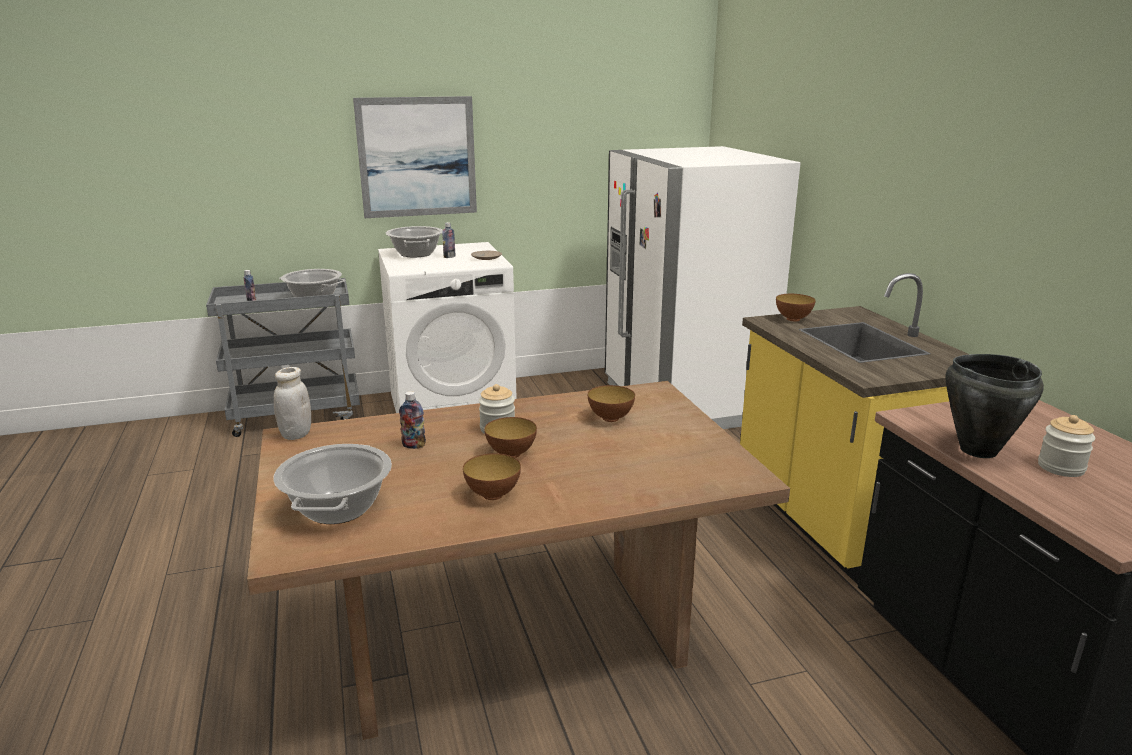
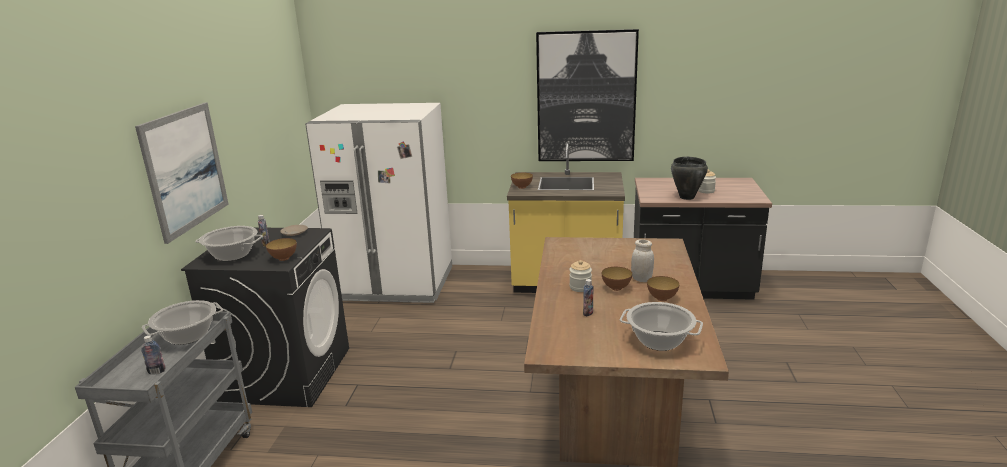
camera: 65 degrees left, 0 degrees up
white jar [274,367,311,440] -> white jar moved to [631,239,654,282]
white washing machine [378,242,517,413] -> black washing machine [181,227,349,407]
bowl [588,385,635,422] -> bowl moved to [266,238,297,261]
none -> picture [536,29,639,161]

